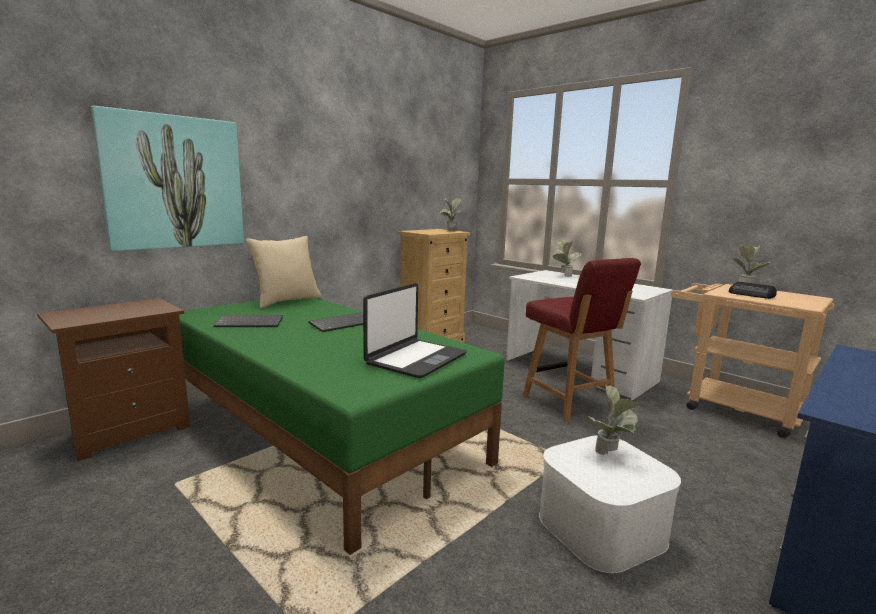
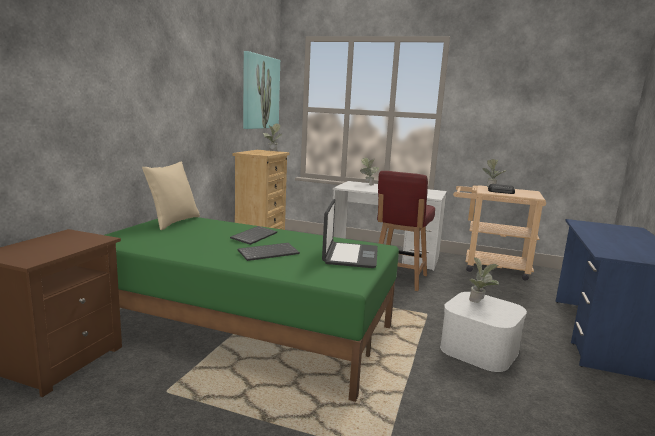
camera: 25 degrees left, 0 degrees up
picture [91,106,244,251] -> picture moved to [243,51,280,129]
keyboard [213,315,283,327] -> keyboard moved to [238,243,300,261]
red chair [522,258,641,423] -> red chair turned 75 degrees clockwise [377,171,435,291]

